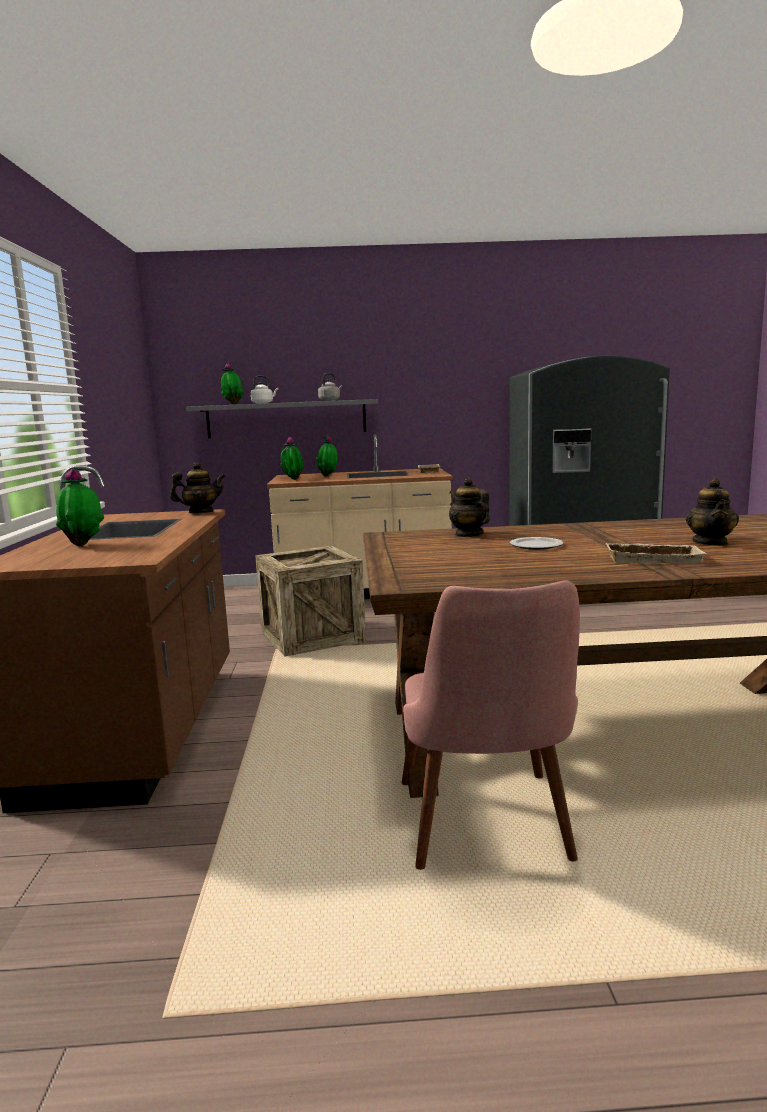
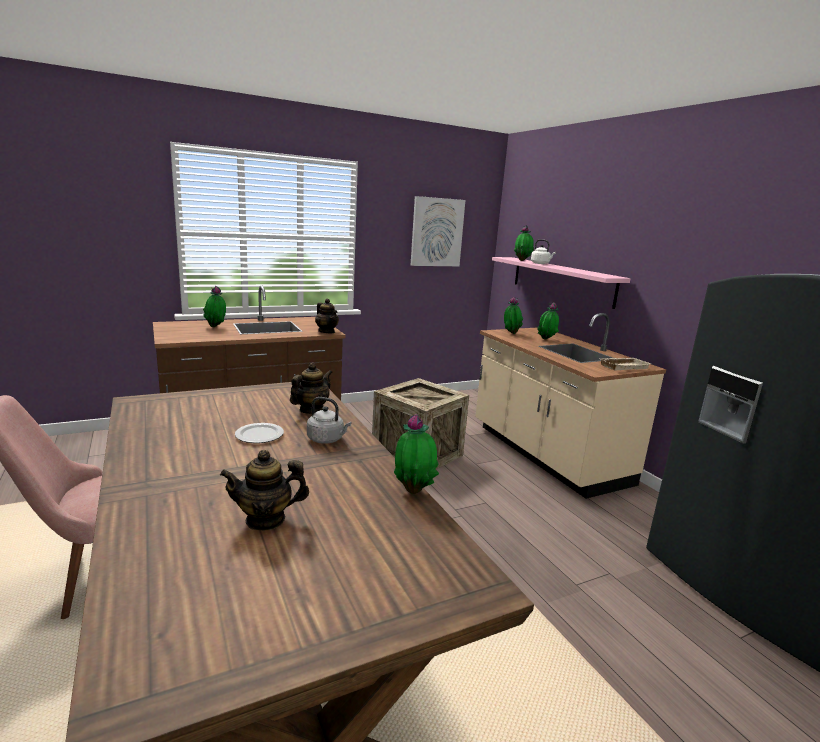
camera: 65 degrees right, 5 degrees up
grey shelf [186,399,378,438] -> pink shelf [492,257,631,309]
grey kettle [318,373,342,401] -> grey kettle moved to [307,397,351,444]
beige tray [606,543,706,564] -> none
none -> potted plant [394,414,439,494]
none -> picture [411,196,465,266]

